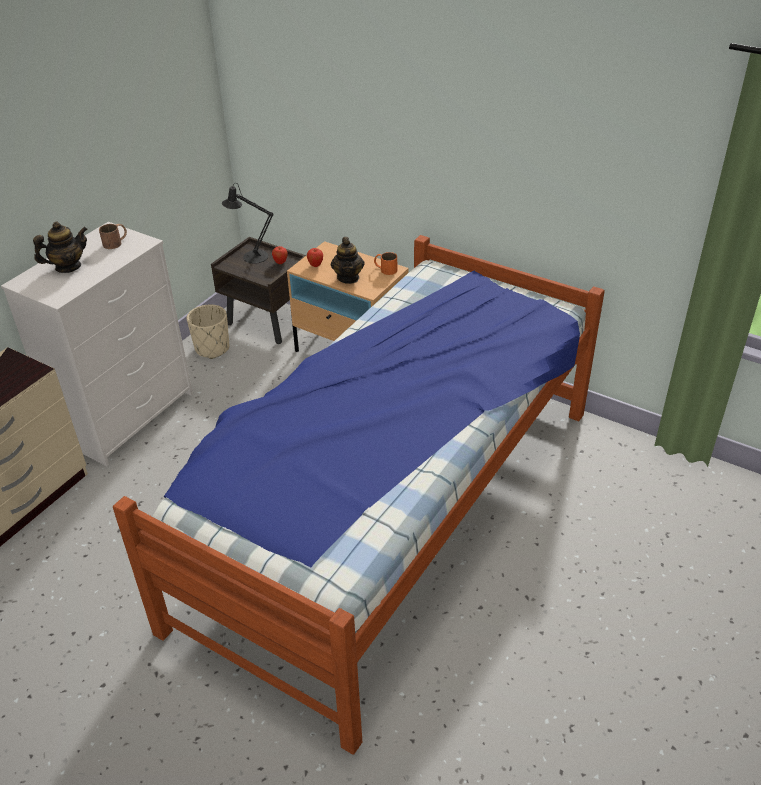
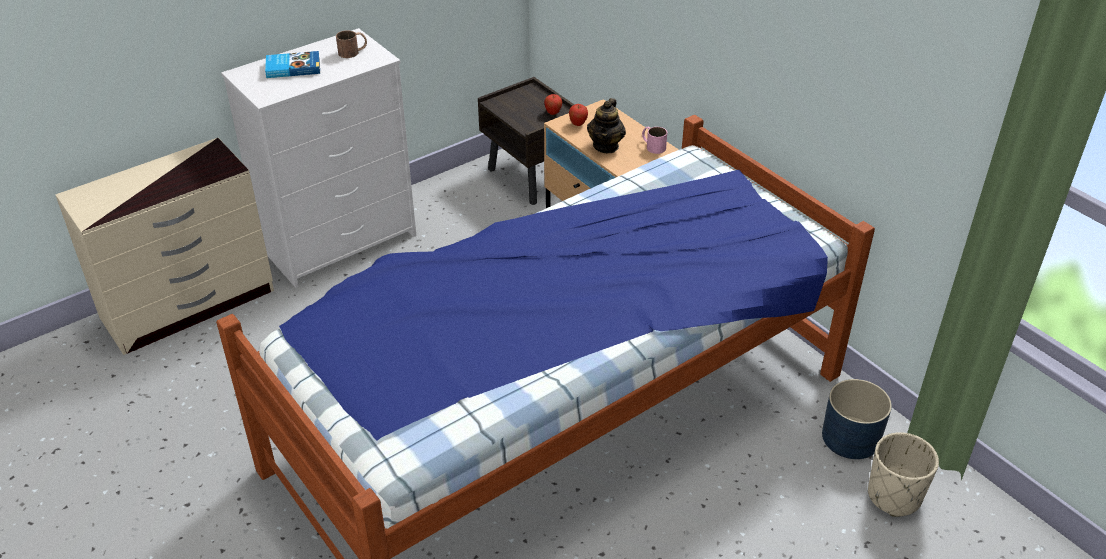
camera: 20 degrees right, 0 degrees up
teapot [33,222,87,273] -> book [265,51,320,78]
beige planter [187,305,229,359] -> beige planter moved to [868,432,939,517]
black table lamp [222,183,273,264] -> none
orange mug [374,252,397,275] -> pink mug [642,127,667,154]
none -> blue planter [822,379,892,459]

